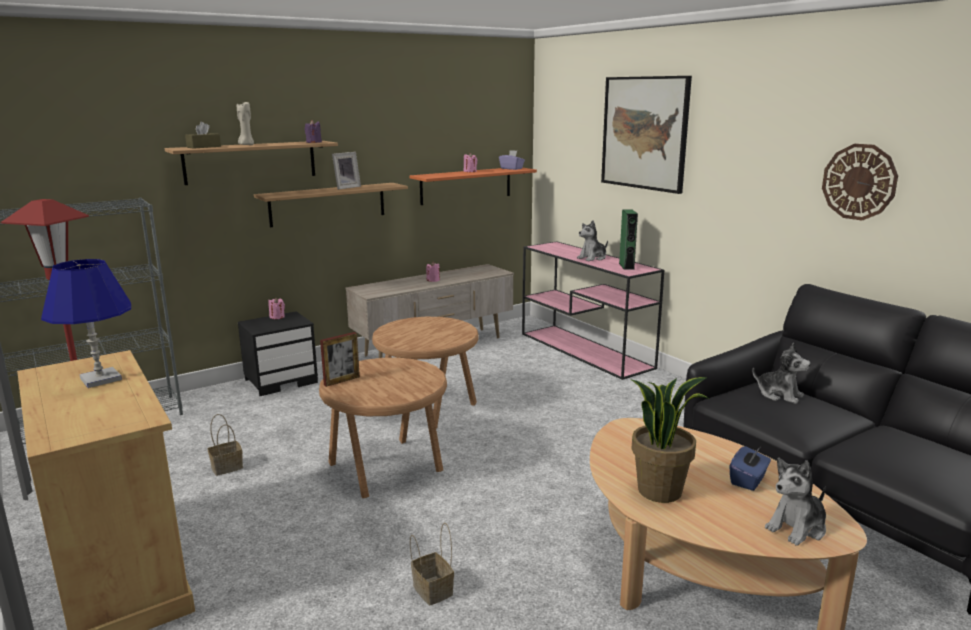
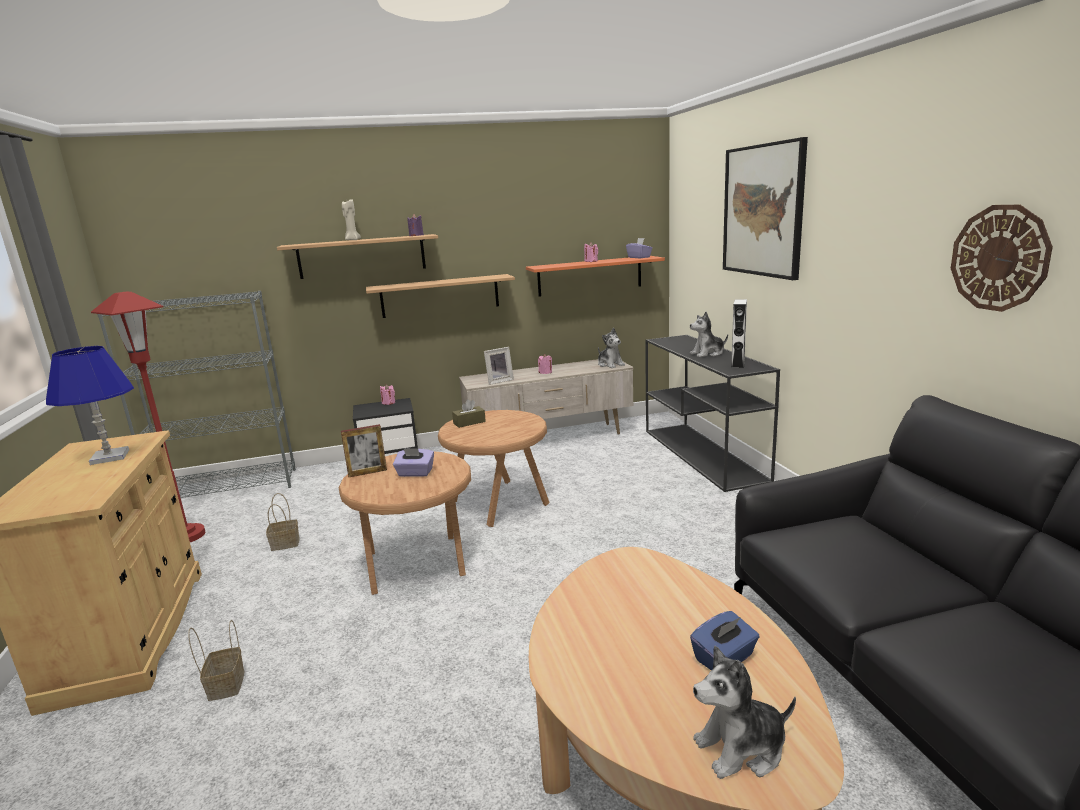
camera: 20 degrees right, 0 degrees up
brown tissue box [185,122,221,149] -> brown tissue box moved to [452,399,486,428]
picture frame [332,152,361,190] -> picture frame moved to [484,347,514,385]
basket [410,523,454,605] -> basket moved to [188,620,244,701]
pink console table [522,241,664,380] -> black console table [646,335,780,492]
green speaker [619,209,638,270] -> white speaker [731,299,747,368]
potted plant [631,377,710,503] -> none
plush toy [752,343,811,404] -> plush toy moved to [598,328,625,368]
none -> purple tissue box [393,448,434,477]

